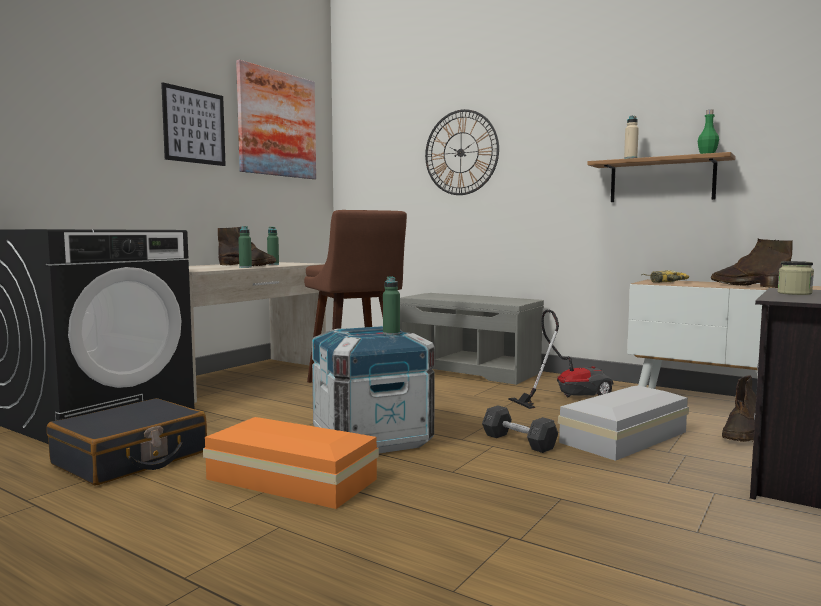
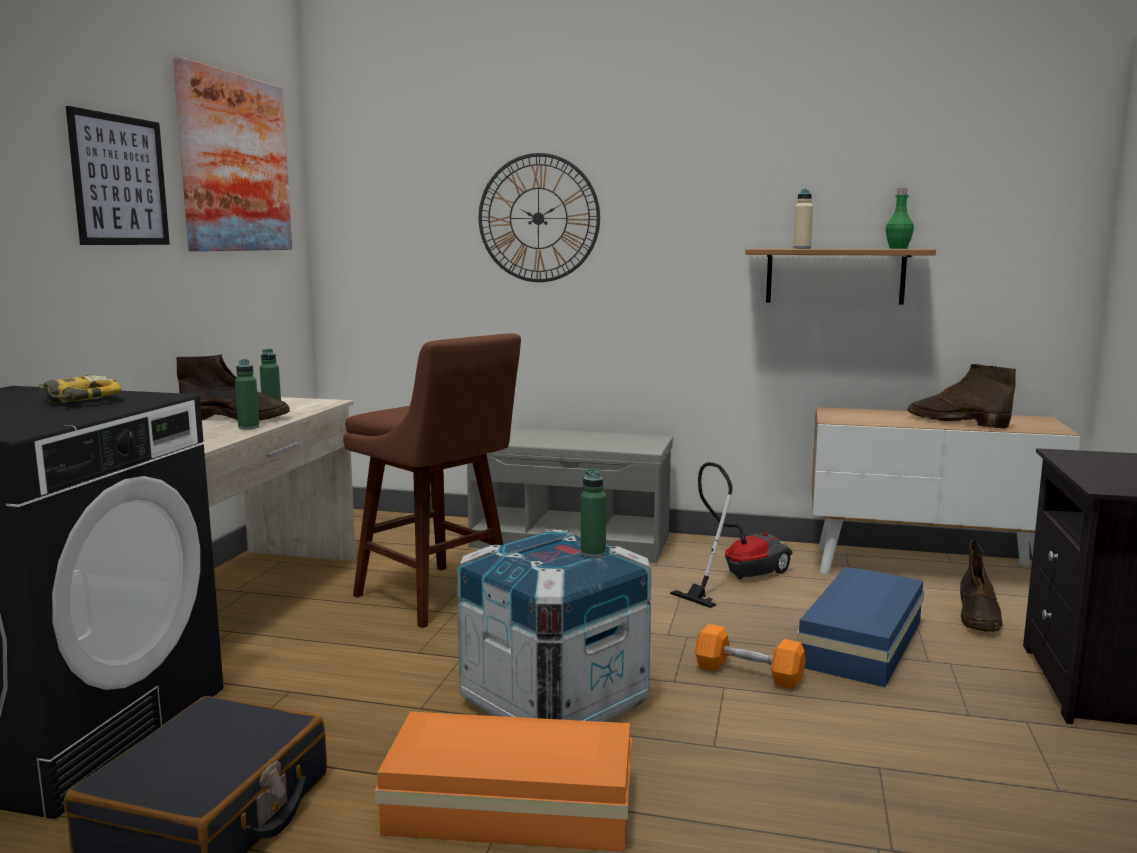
camera: 20 degrees left, 5 degrees up
grey dumbbell [482,406,558,453] -> orange dumbbell [695,624,806,689]
white storage box [558,386,689,461] -> blue storage box [796,567,924,687]
power drill [641,270,689,283] -> power drill moved to [39,374,121,404]
jar [777,261,814,295] -> none

